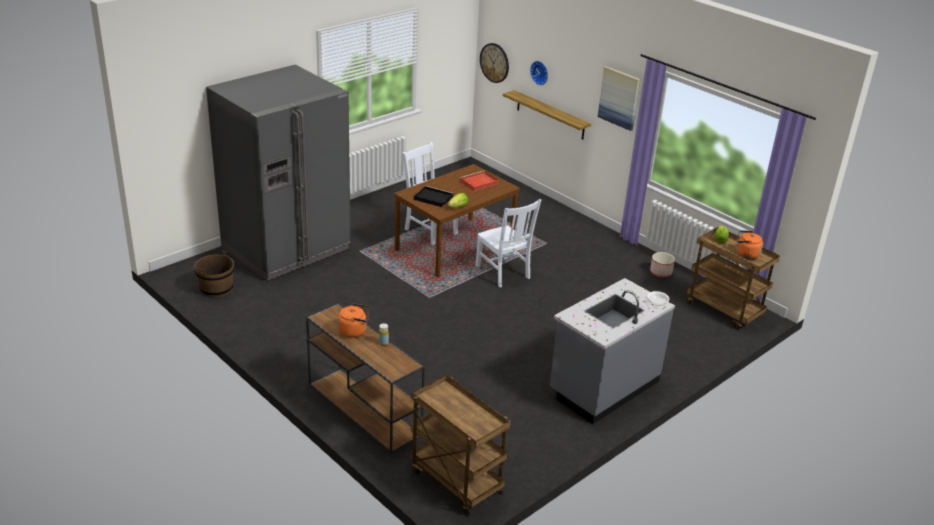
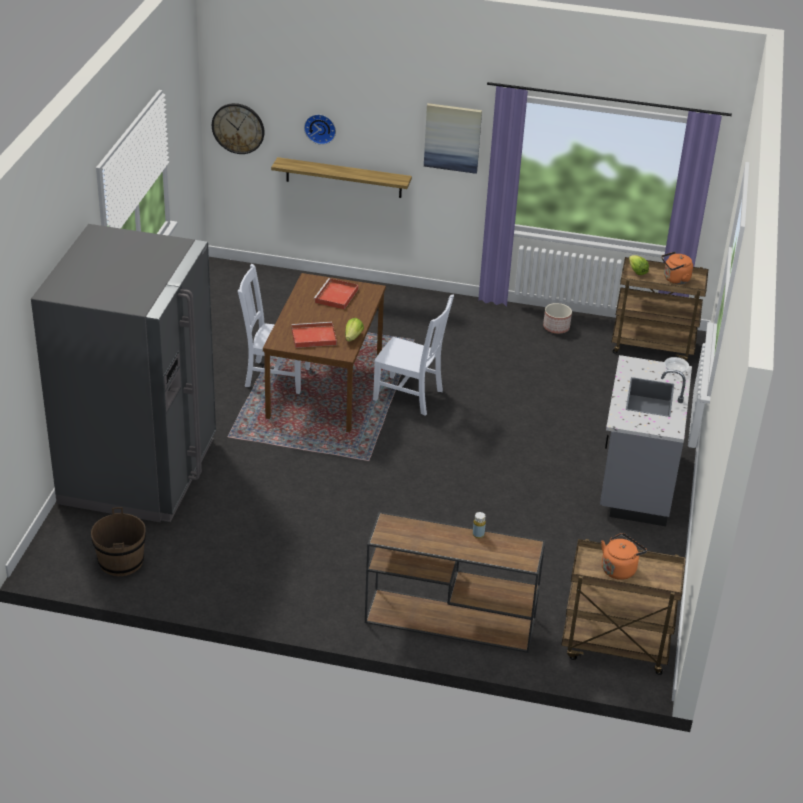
camera: 35 degrees left, 5 degrees up
orange kettle [338,303,369,338] -> orange kettle moved to [601,533,647,580]
black tray [414,186,454,207] -> red tray [291,322,337,348]

